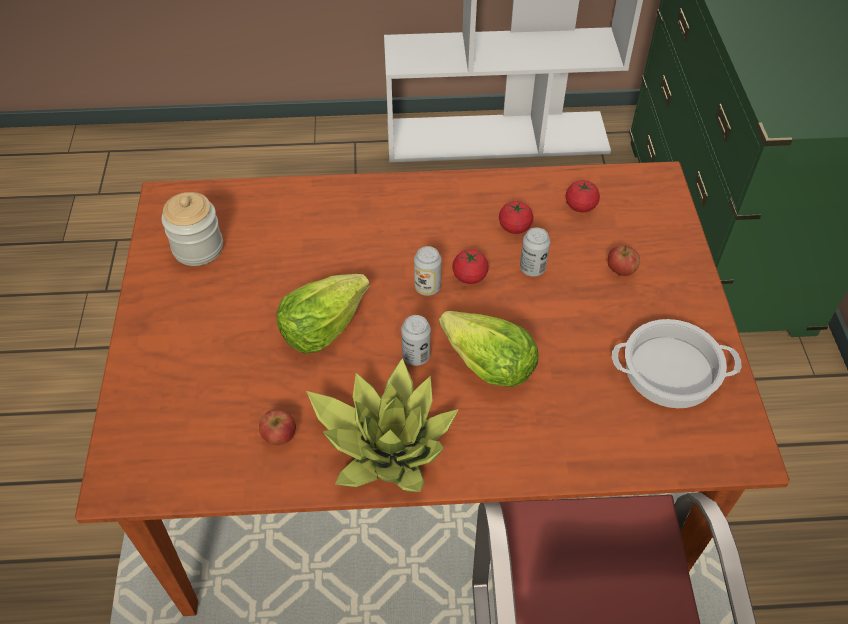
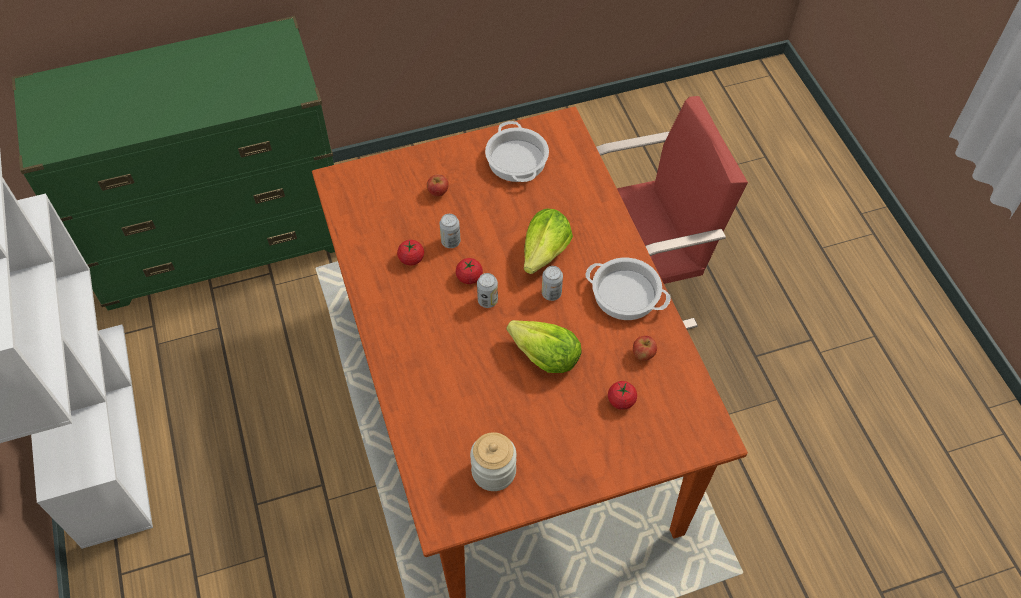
camera: 105 degrees left, 5 degrees up
potted plant [306,358,458,492] -> cooking pot [586,258,671,320]
tomato [566,180,600,212] -> tomato moved to [608,381,637,410]

